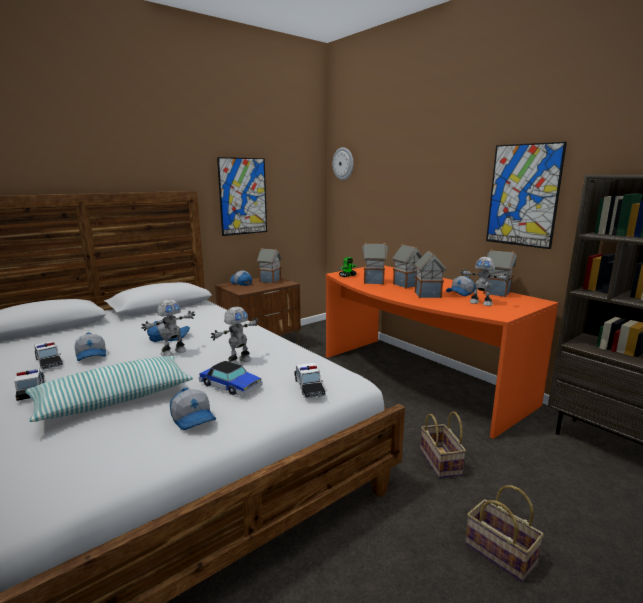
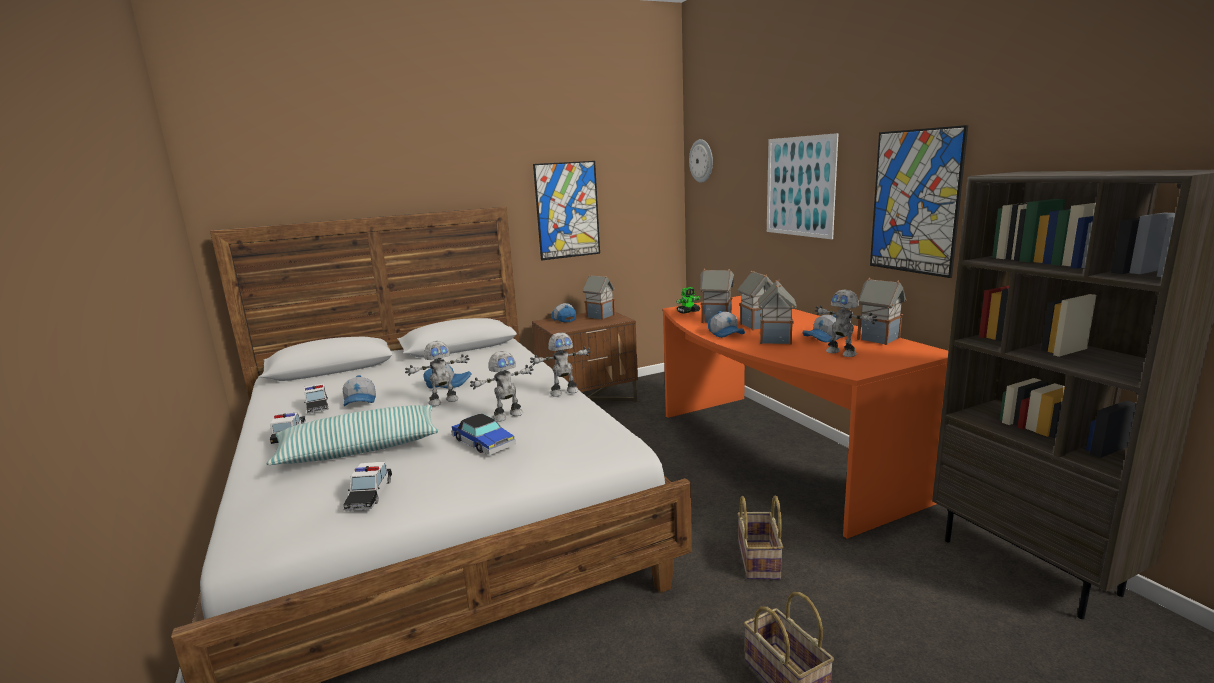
camera: 15 degrees right, 0 degrees up
cap [170,387,216,430] -> cap moved to [708,311,745,338]
toy car [294,363,326,398] -> toy car moved to [343,462,392,511]
none -> toy robot [530,332,591,397]
none -> picture [767,133,839,239]

